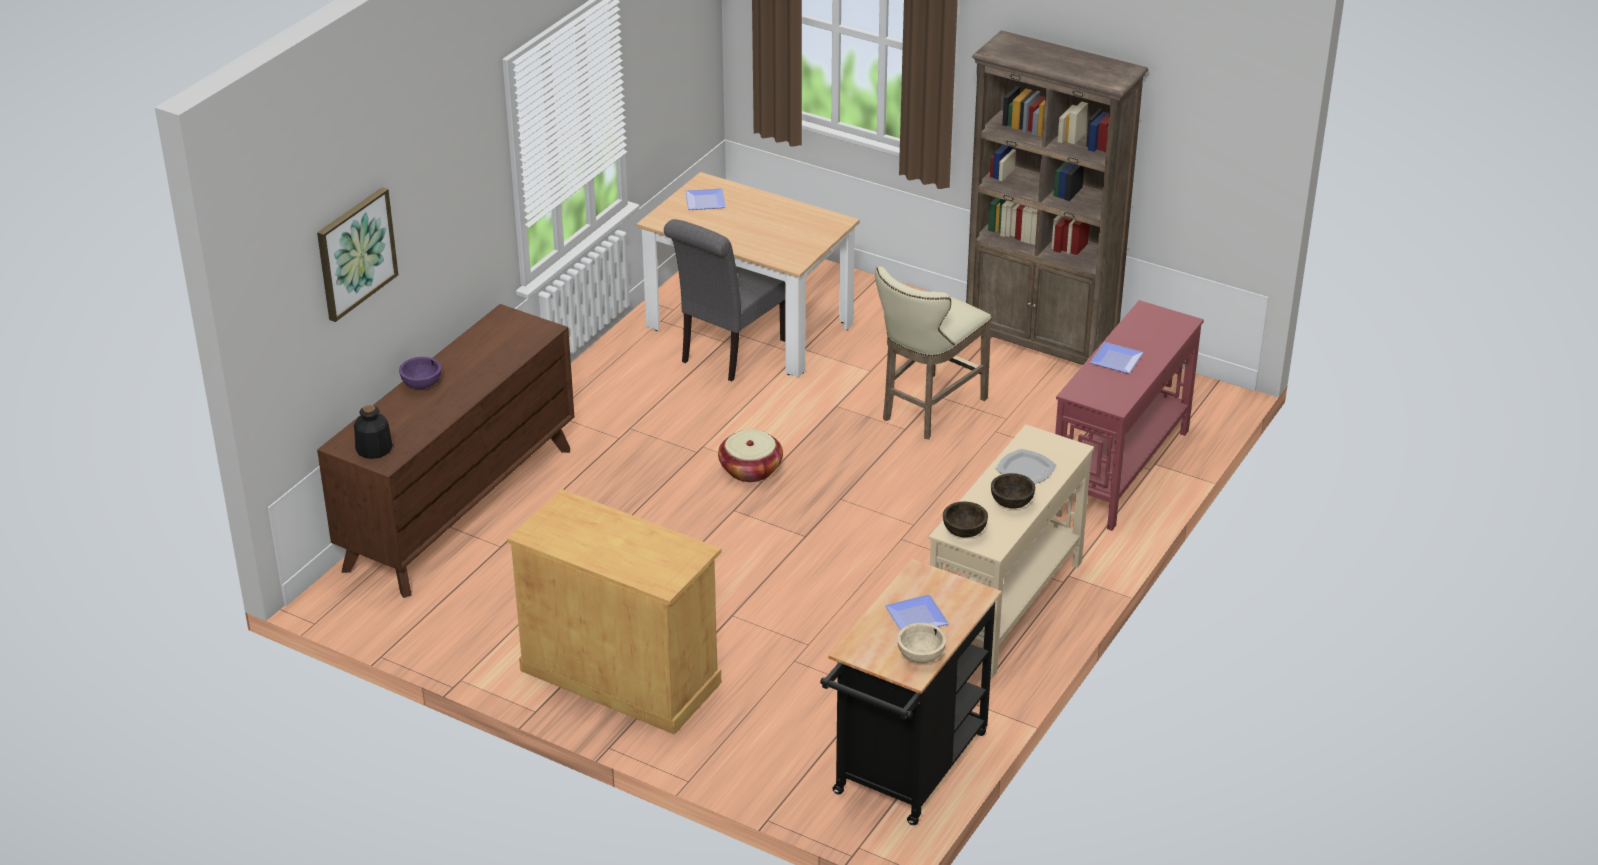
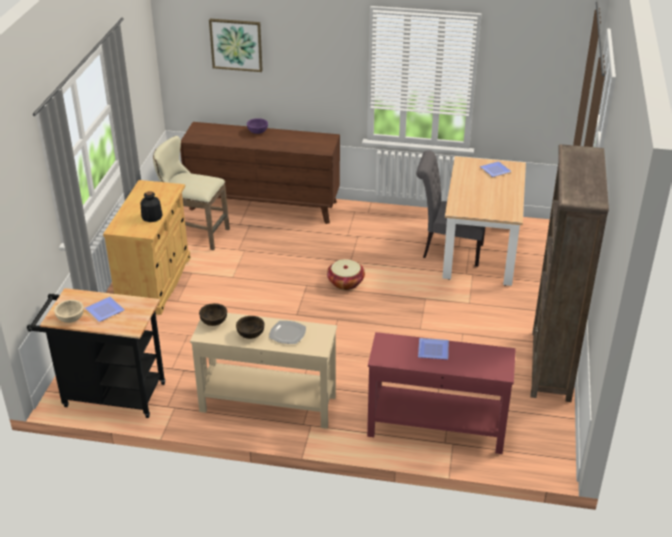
camera: 70 degrees right, 0 degrees up
bottle [354,405,393,459] -> bottle moved to [140,191,163,222]
beige stool [875,266,992,439] -> beige stool moved to [153,136,230,250]

